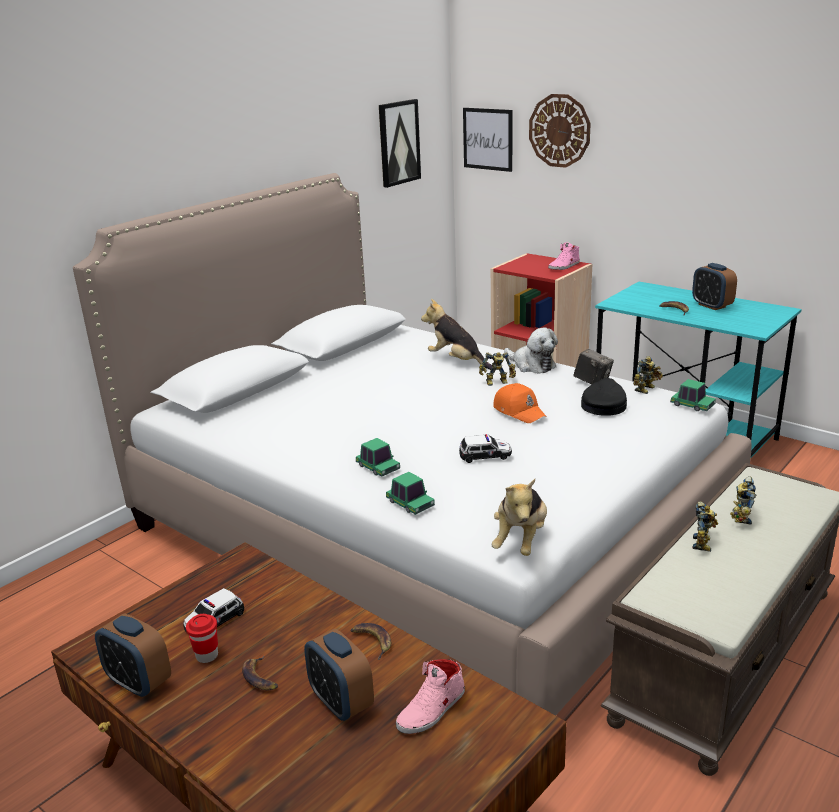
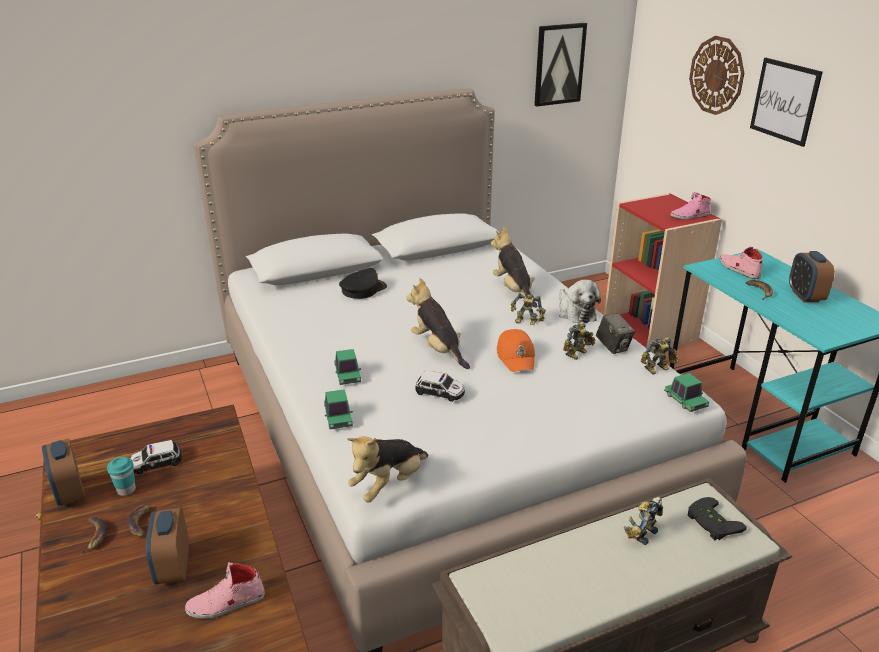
camera: 25 degrees right, 5 degrees up
red cup [186,614,218,663] -> turquoise cup [107,457,136,496]
banana [350,623,391,660] -> banana moved to [79,517,107,554]
picture [463,108,513,172] -> picture moved to [750,58,823,147]
black cap [581,378,627,416] -> black cap moved to [339,268,387,299]
toy robot [693,501,718,552] -> toy robot moved to [563,321,595,360]
none -> plush toy [406,278,470,369]
none -> black game controller [688,497,747,540]
none -> pink shoe [720,247,763,279]

